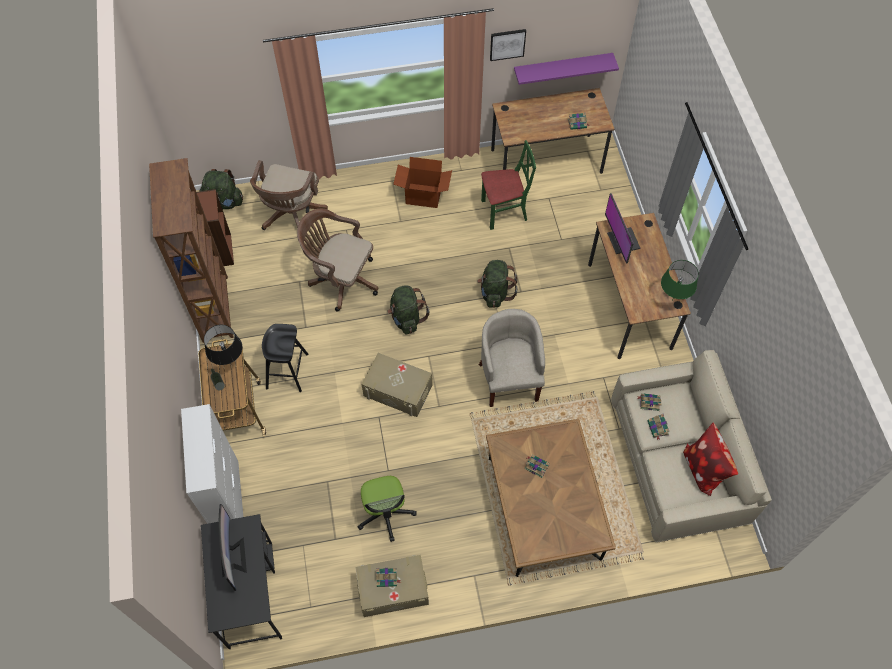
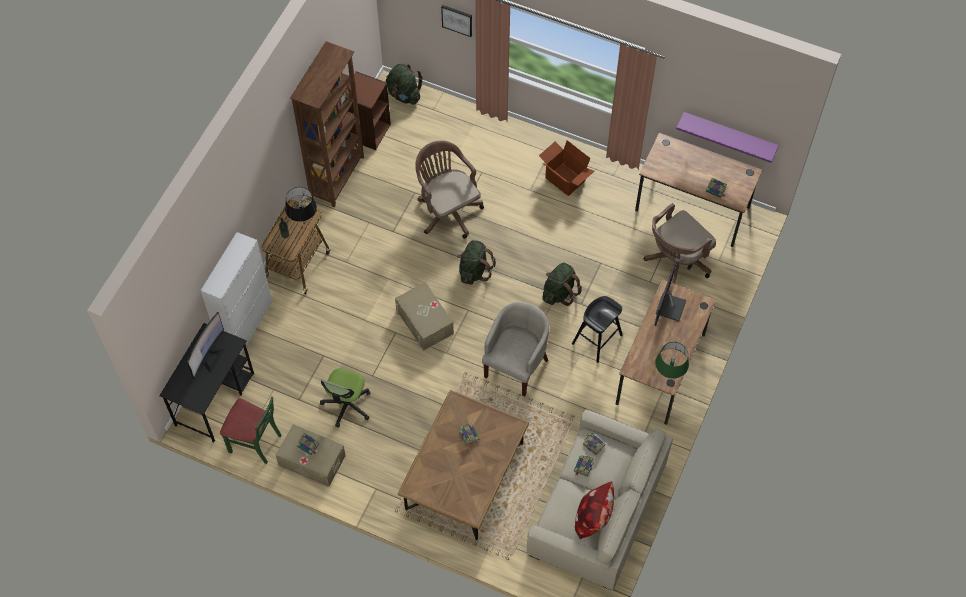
camera: 35 degrees right, 0 degrees up
brown office chair [250,160,328,230] -> brown office chair moved to [644,203,716,284]
black stool [262,324,309,392] -> black stool moved to [572,296,623,363]
green chair [481,140,536,230] -> green chair moved to [220,397,281,464]
picture [490,29,526,61] -> picture moved to [441,5,472,37]

